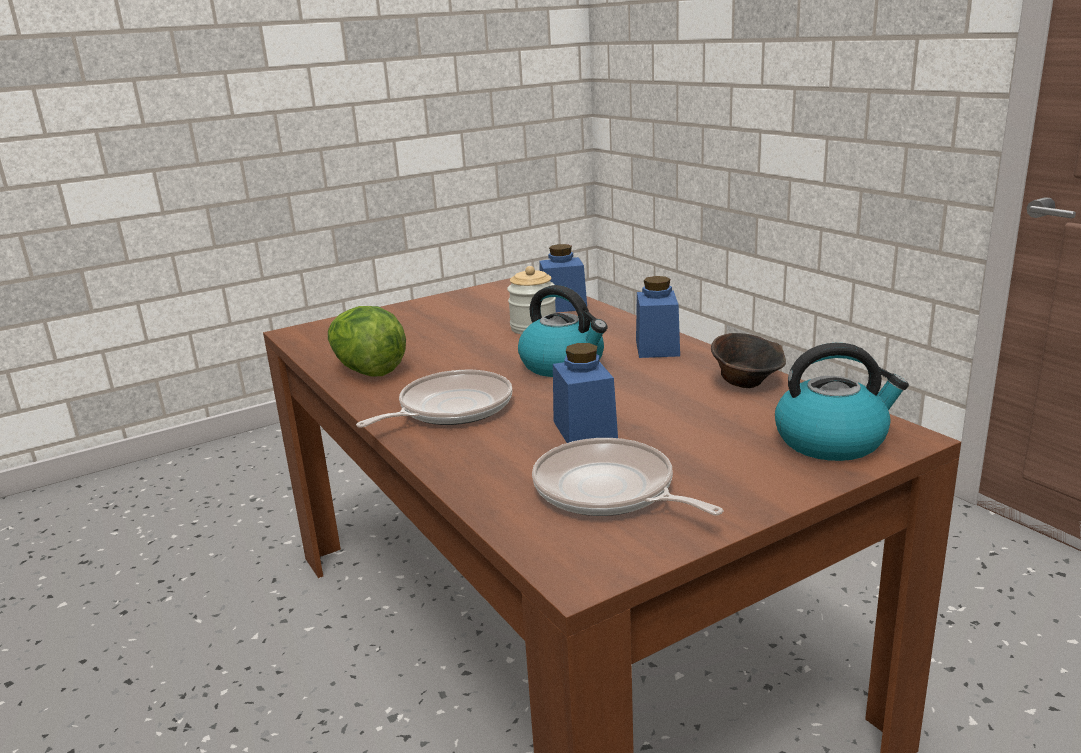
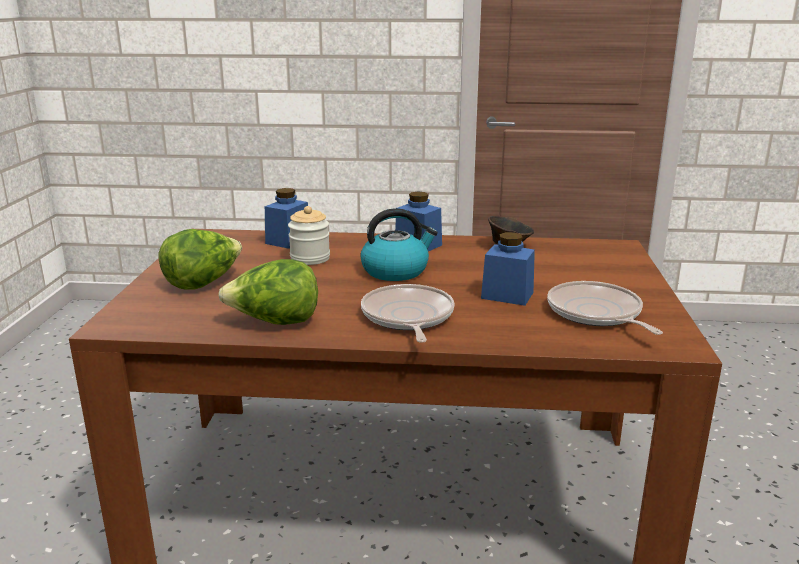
camera: 55 degrees left, 0 degrees up
frying pan [532,438,724,516] -> frying pan turned 75 degrees clockwise [547,281,663,335]
kettle [775,343,909,461] -> none
none -> lettuce [159,229,242,290]

